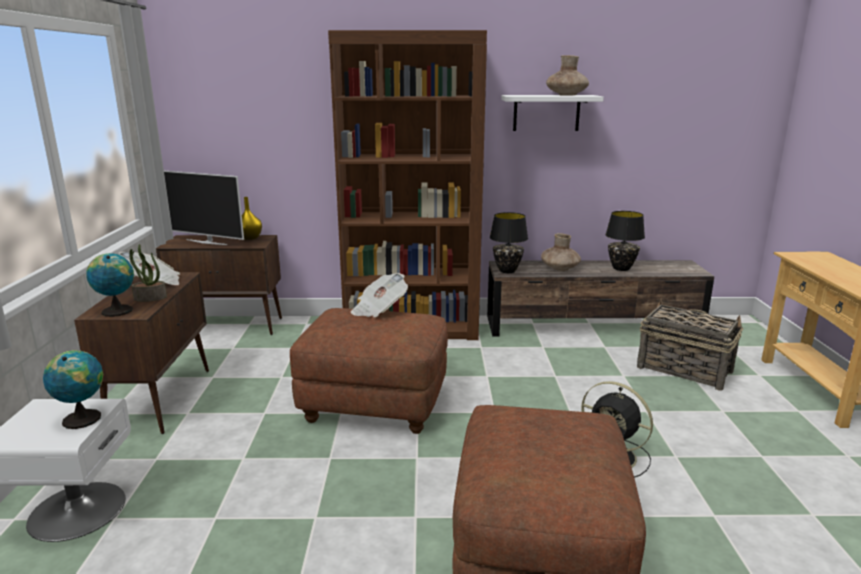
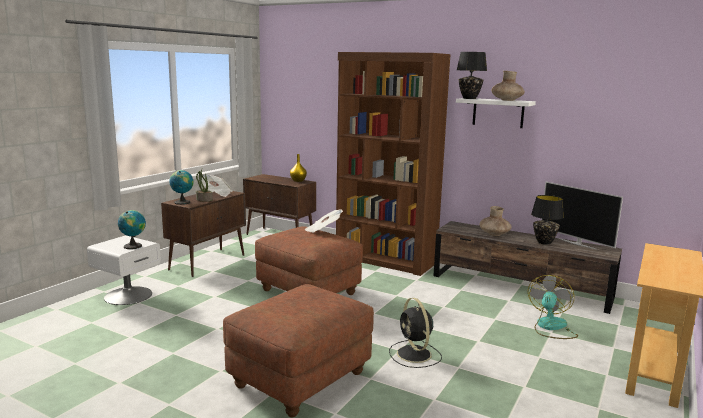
camera: 30 degrees right, 5 degrees down
television [164,171,244,245] -> television moved to [541,182,623,249]
black table lamp [490,212,528,273] -> black table lamp moved to [457,52,487,99]
basket [637,299,743,391] -> fan [528,275,578,339]

